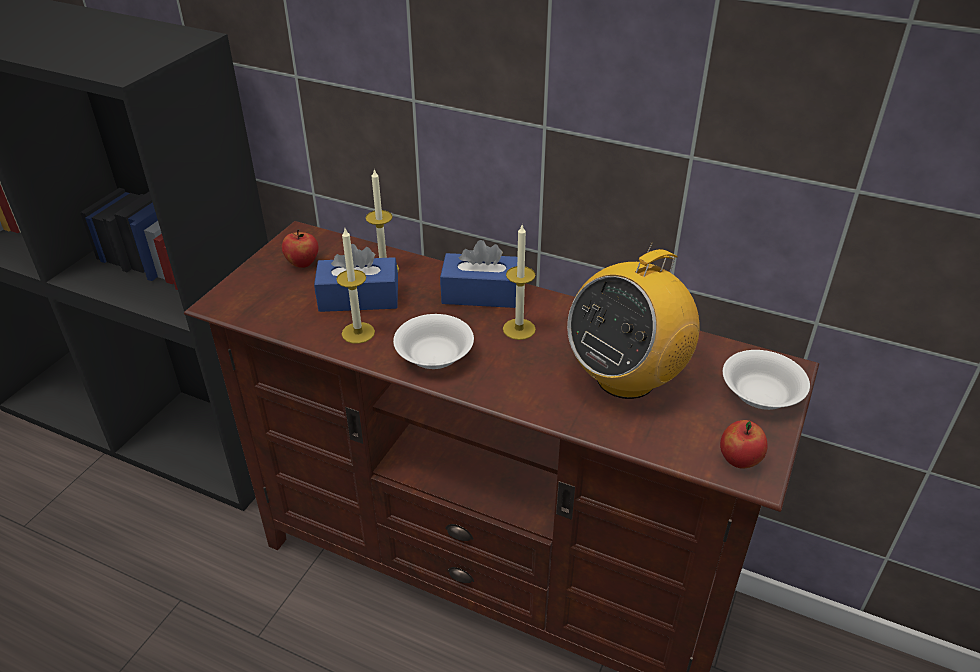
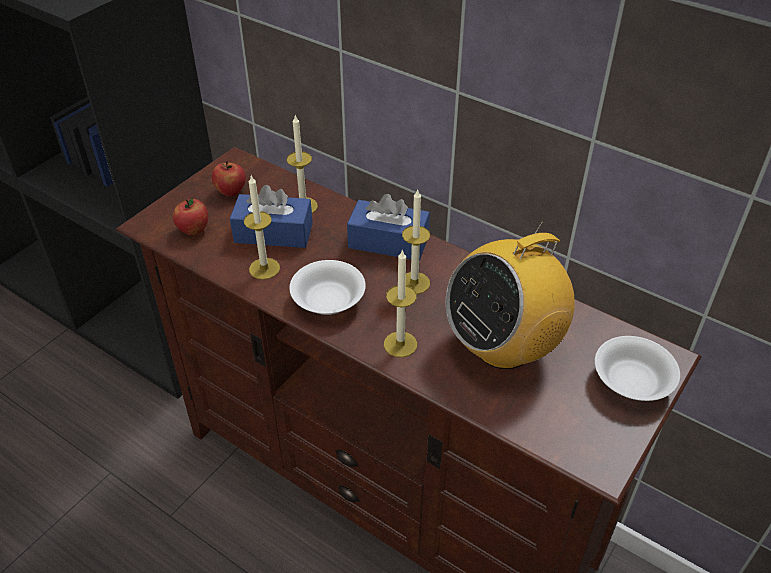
camera: 10 degrees right, 5 degrees up
apple [720,420,767,469] -> apple moved to [173,199,208,235]
none -> candle [384,249,417,357]

